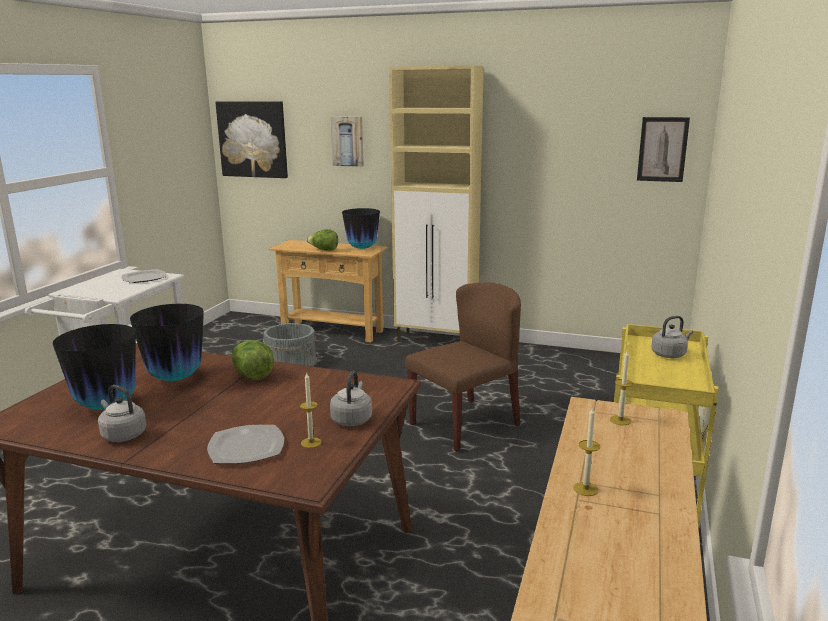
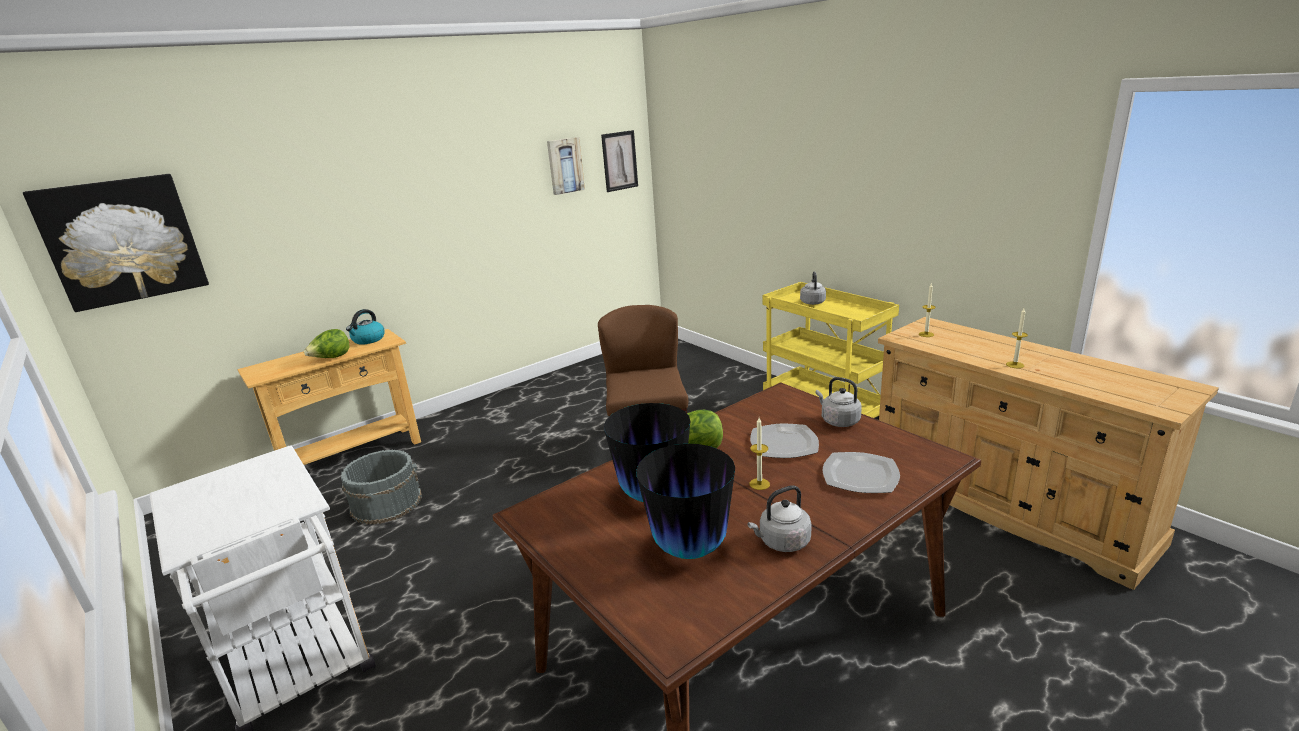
camera: 55 degrees left, 5 degrees up
plate [121,269,166,283] -> plate moved to [750,424,819,458]
candle [300,373,322,448] -> candle moved to [749,418,770,490]
picture [331,117,364,167] -> picture moved to [547,137,585,195]
vase [342,208,380,249] -> kettle [346,309,385,345]
beige cabinet [389,65,484,342] -> none

